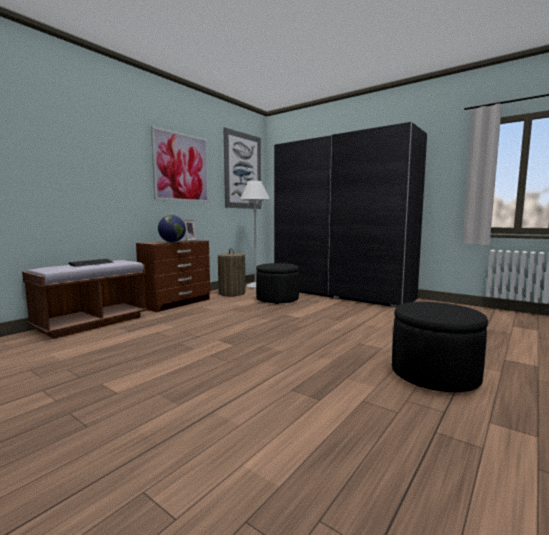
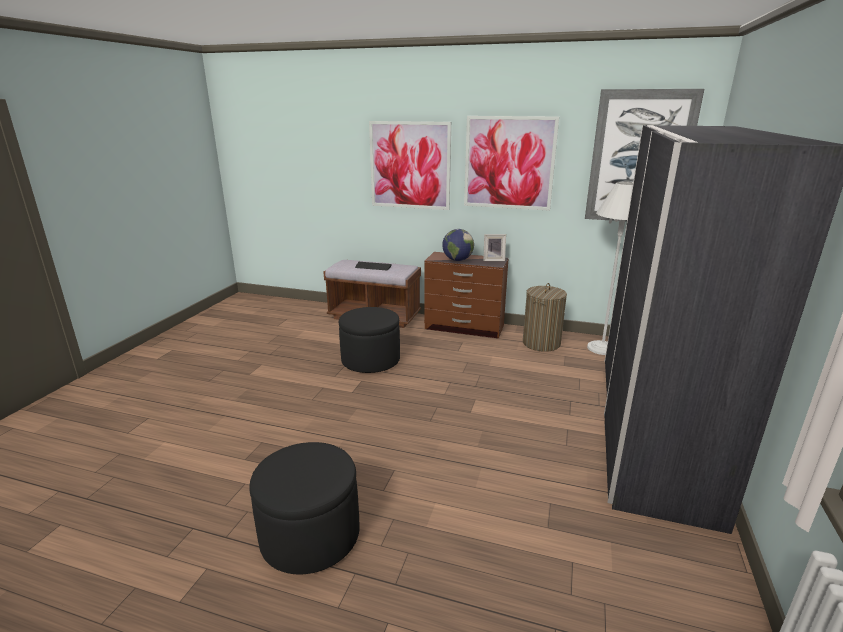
camera: 70 degrees right, 15 degrees up
black ottoman [256,263,299,304] -> black ottoman moved to [339,307,400,373]
none -> picture [369,121,451,210]

